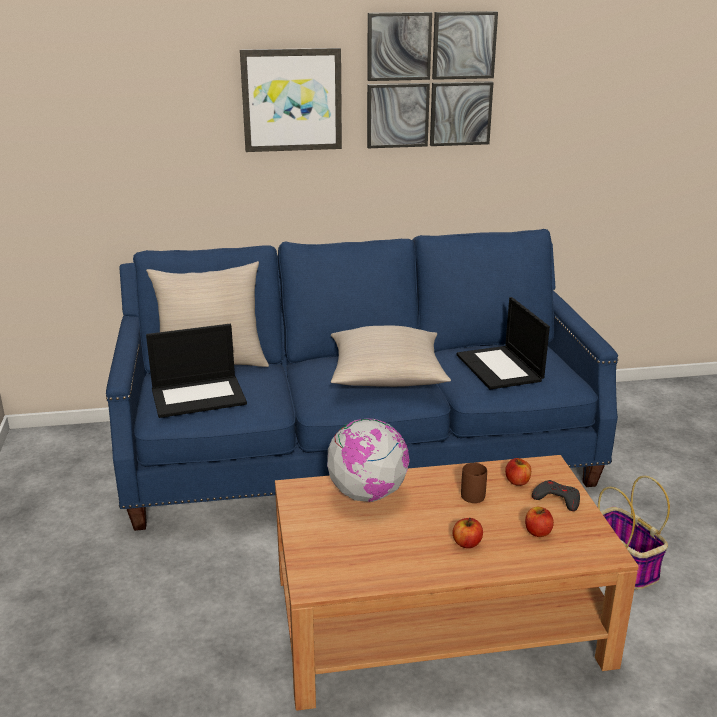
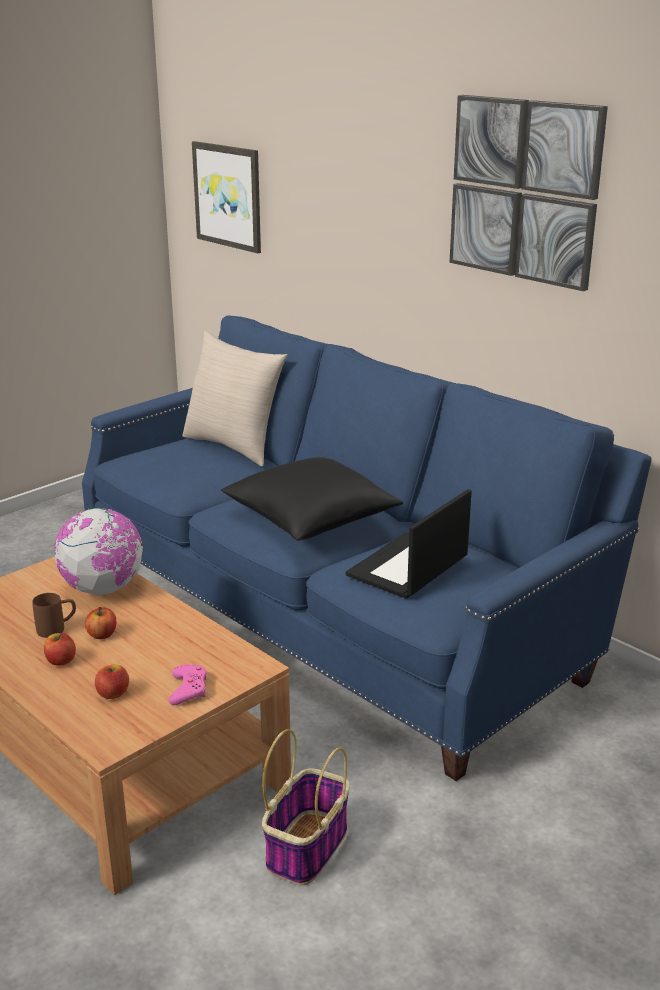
camera: 55 degrees right, 0 degrees up
laptop [146,324,247,418] -> none
picture [240,48,342,152] -> picture moved to [192,141,261,253]
beige pillow [331,326,451,387] -> black pillow [221,457,403,541]
brown mug [461,462,487,503] -> brown mug moved to [32,593,76,638]
apple [505,458,531,486] -> apple moved to [85,607,116,639]
grey game controller [532,480,580,511] -> pink game controller [169,664,207,705]

